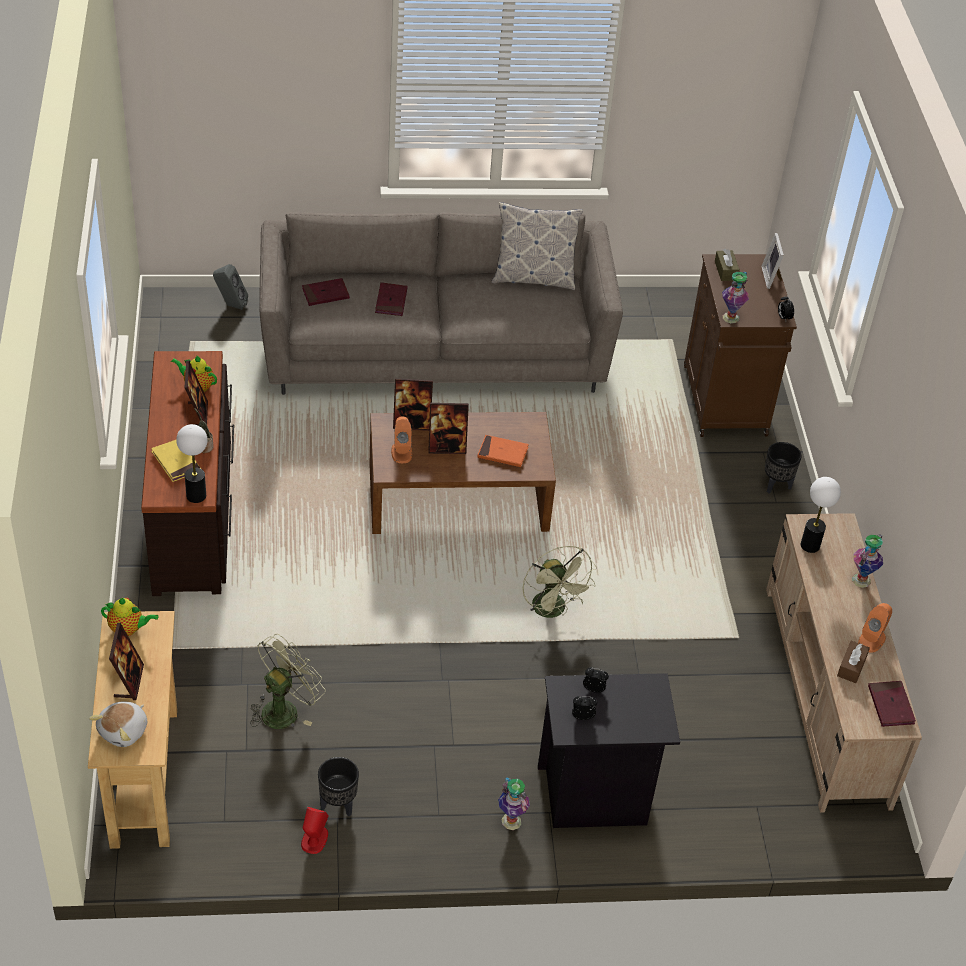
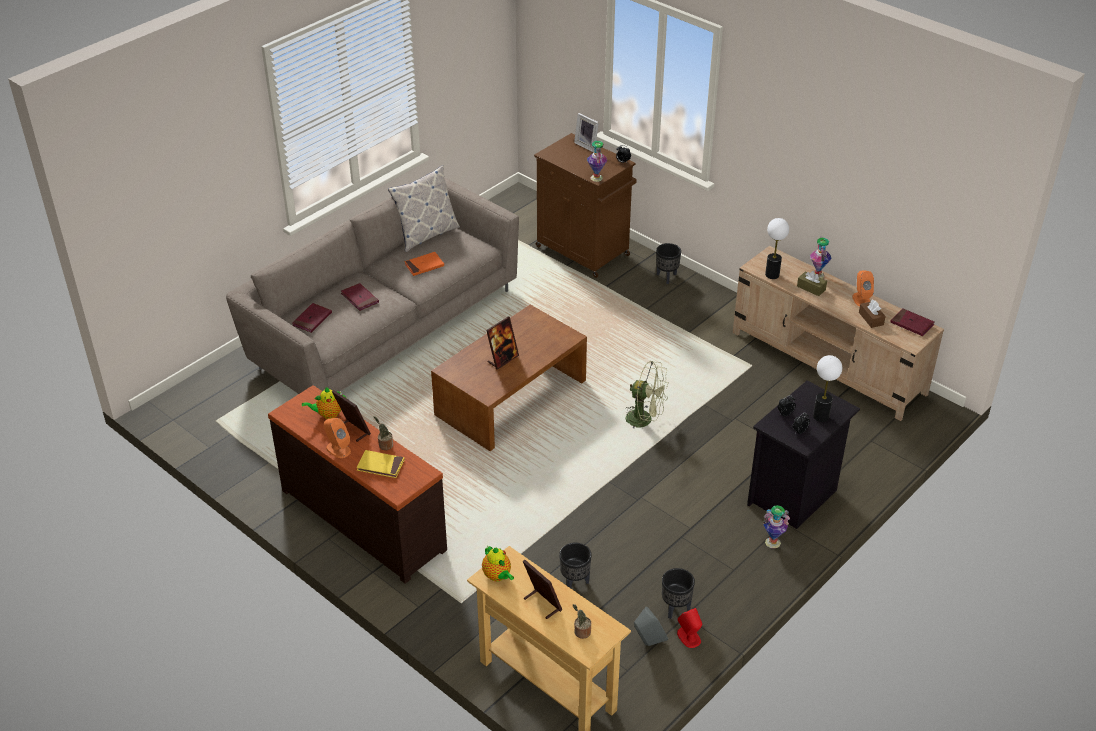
camera: 40 degrees left, 5 degrees down
plush toy [89,702,147,747] -> potted plant [573,604,591,639]
teapot [101,598,159,636] -> teapot turned 90 degrees clockwise [482,545,514,582]
table lamp [176,424,208,503] -> table lamp moved to [813,355,842,422]
grey speaker [213,264,248,310] -> grey speaker moved to [634,607,668,646]
green fan [250,634,325,729] -> black planter [559,543,592,588]
orange speaker [391,416,412,463] -> orange speaker moved to [324,418,351,458]
picture frame [393,378,433,431] -> none
orange book [477,435,529,467] -> orange book moved to [405,252,444,276]
brown tissue box [715,249,740,281] -> brown tissue box moved to [797,271,827,296]

